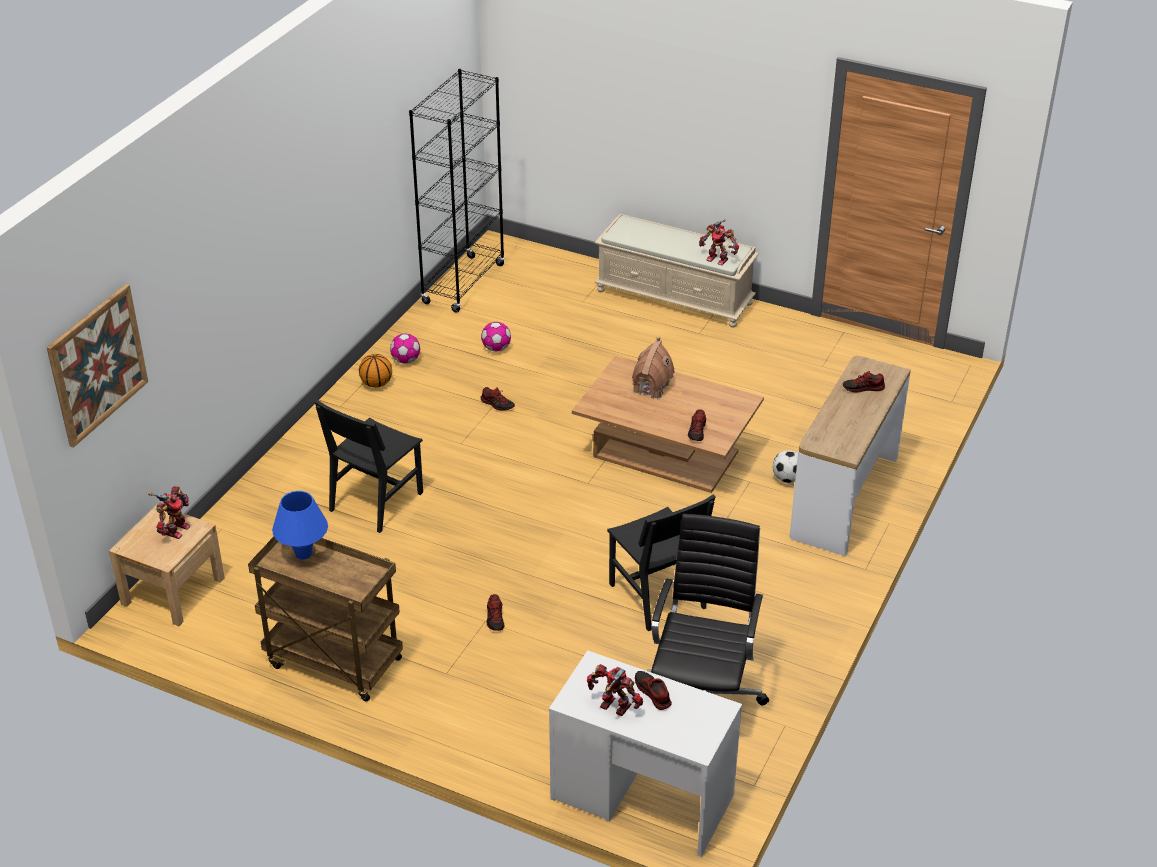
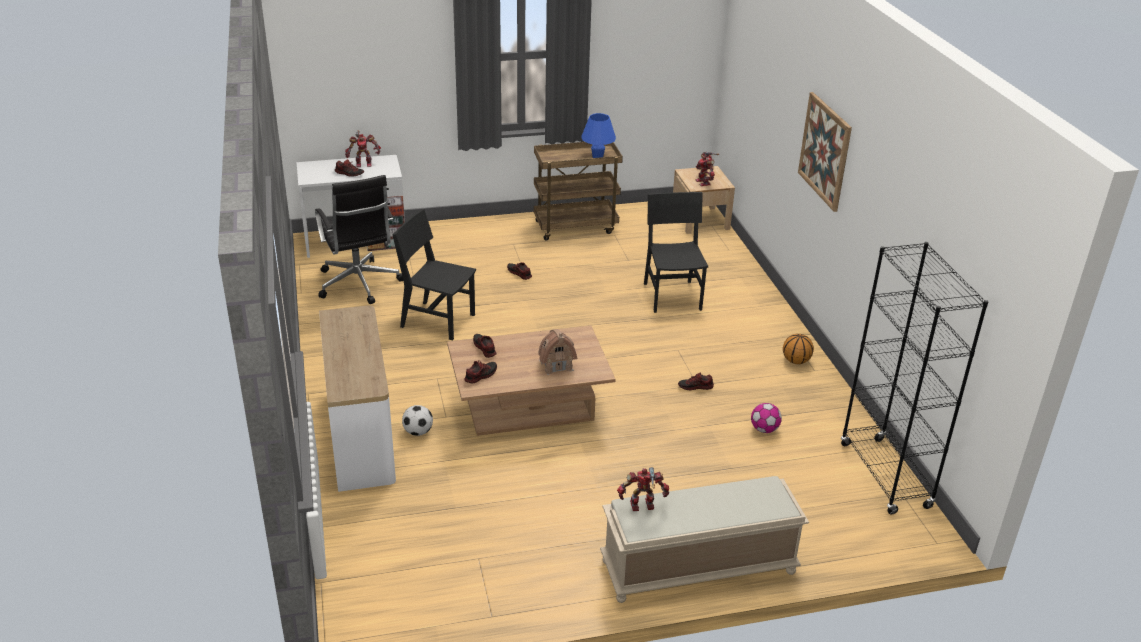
camera: 140 degrees right, 5 degrees down
picture [47,284,148,448] -> picture moved to [798,92,852,212]
football [390,334,420,364] -> none
shoe [843,371,885,393] -> shoe moved to [464,360,497,383]

